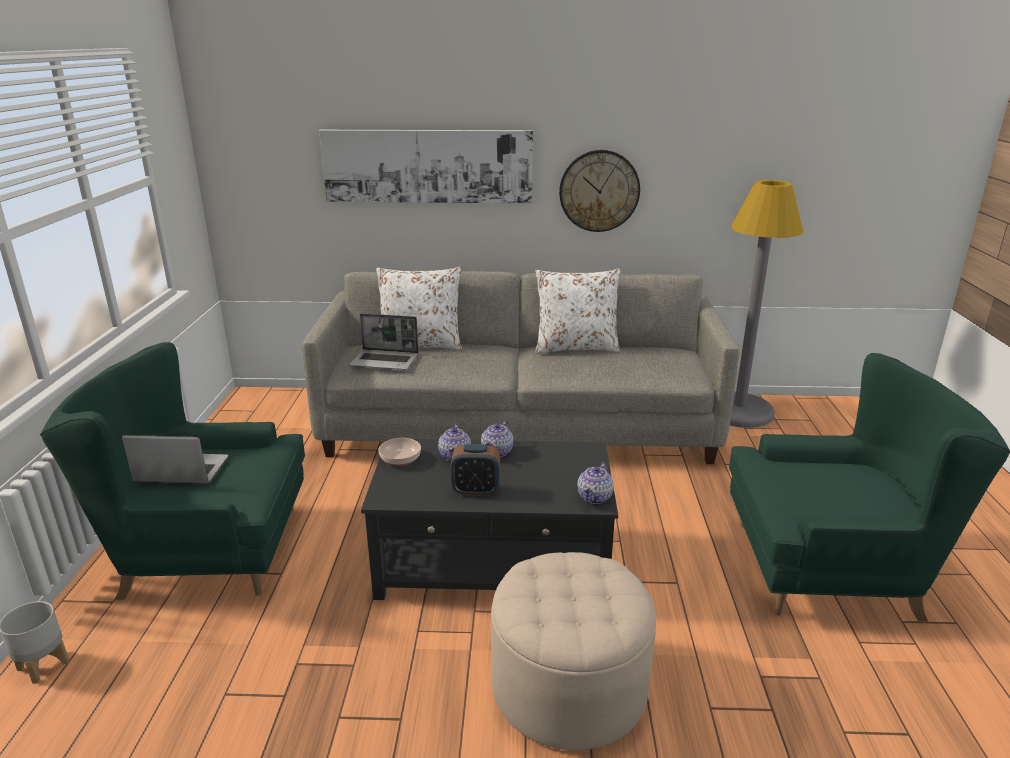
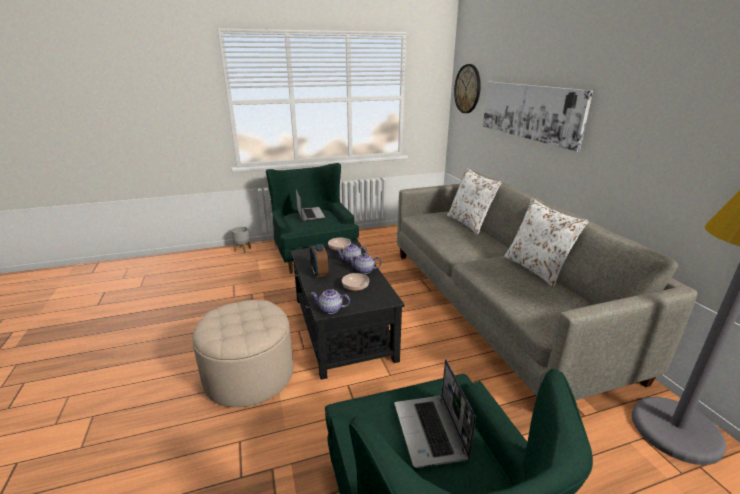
camera: 70 degrees right, 0 degrees up
laptop [349,313,419,370] -> laptop moved to [394,359,476,468]
wall clock [559,150,640,232] -> wall clock moved to [454,64,481,113]
none -> bowl [342,273,369,291]

